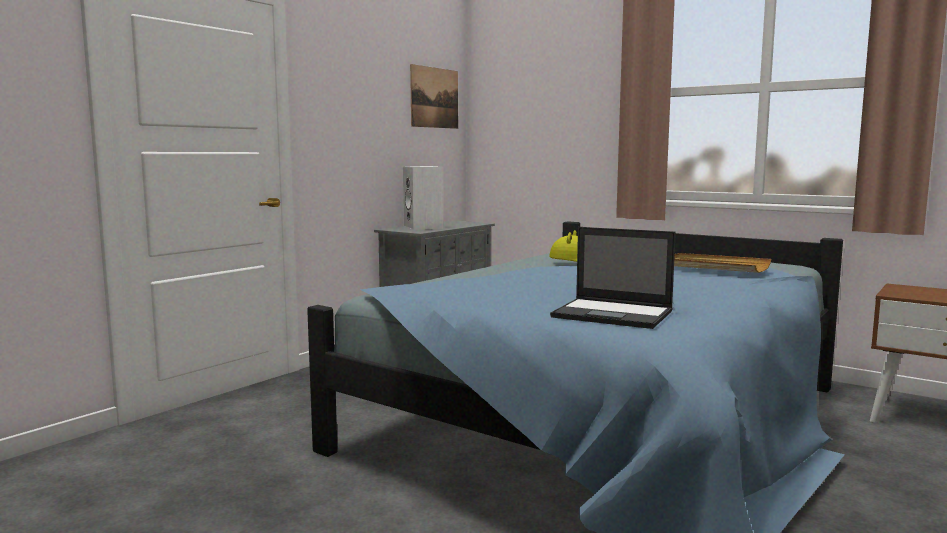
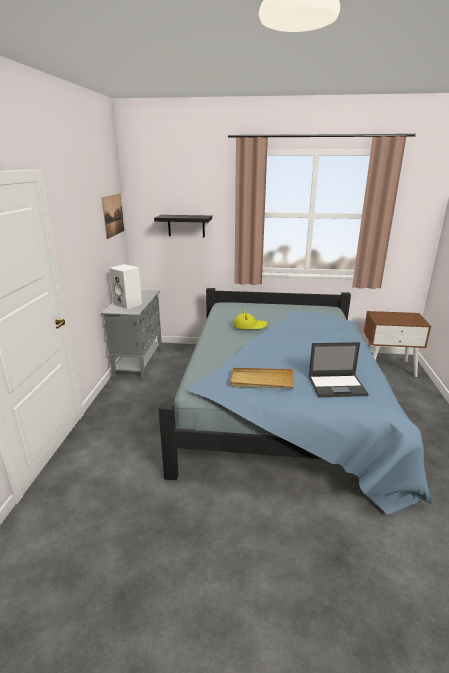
camera: 30 degrees left, 15 degrees up
beige tray [674,253,771,273] -> beige tray moved to [230,368,294,389]
none -> black shelf [154,215,212,237]

